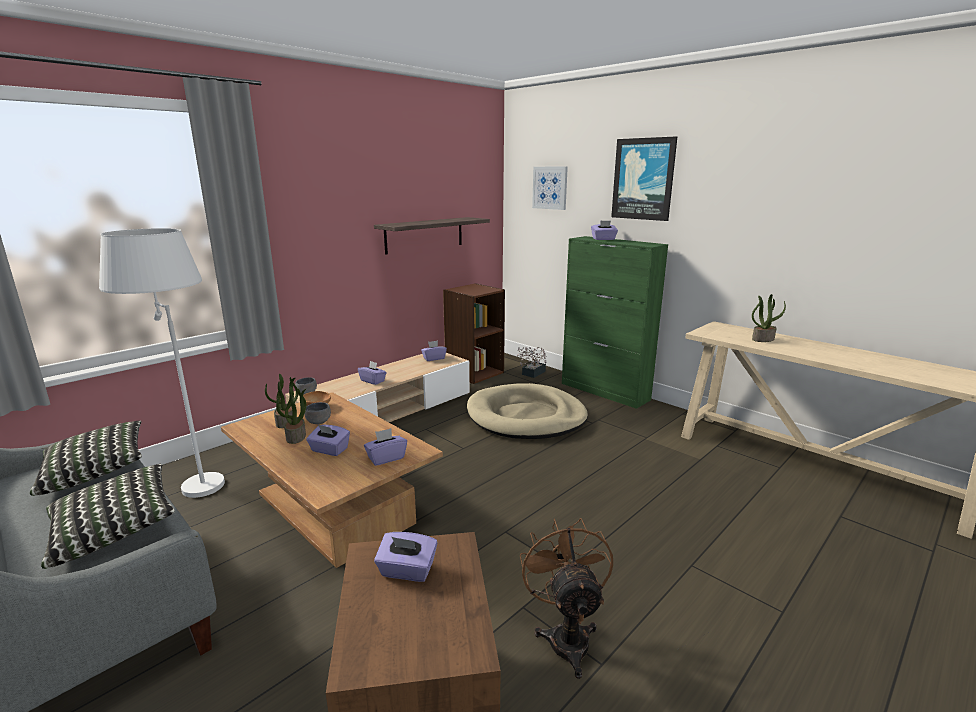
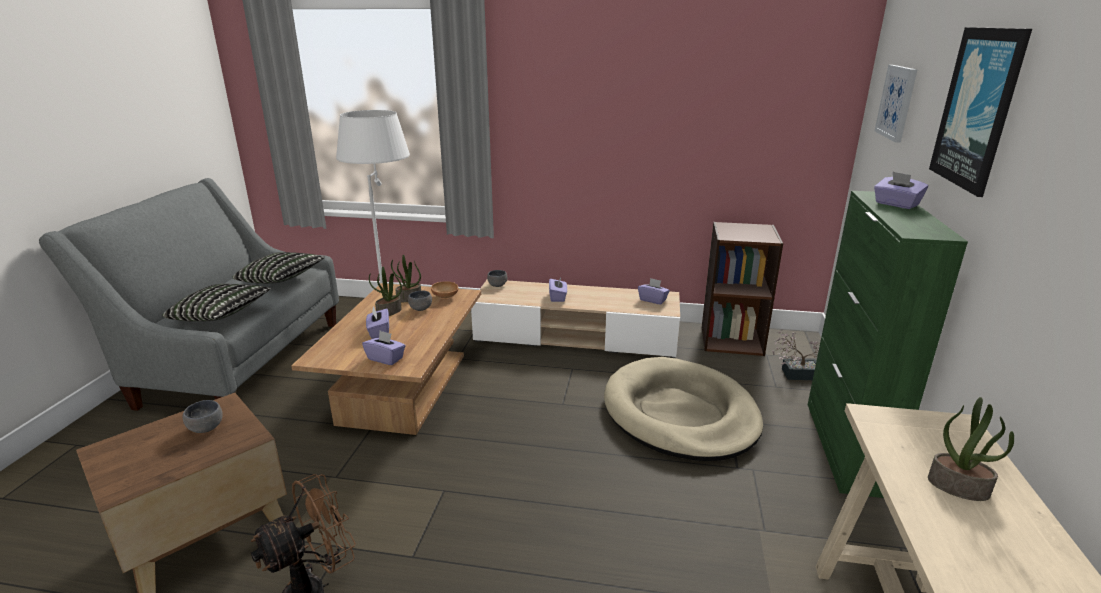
camera: 55 degrees right, 5 degrees up
shelf [374,217,490,255] -> none
purple tissue box [374,532,437,582] -> grey bowl [183,400,223,433]

